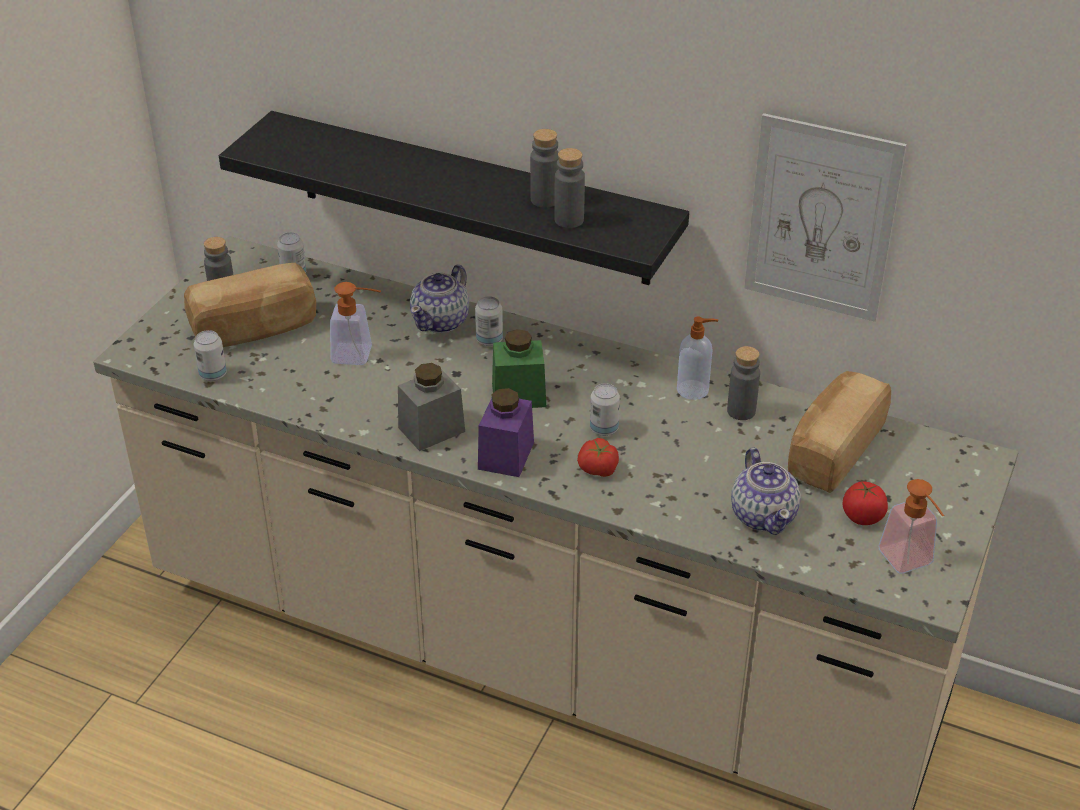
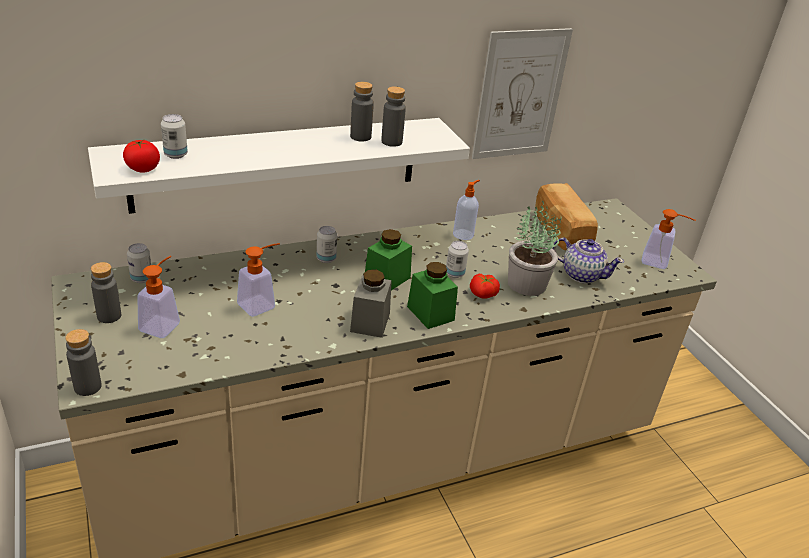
camera: 50 degrees left, 5 degrees down
bread [184,263,316,347] -> soap dispenser [137,256,180,338]
can [194,330,227,381] -> can moved to [161,114,188,159]
black shelf [219,111,689,285] -> white shelf [88,118,470,214]
teapot [410,265,469,333] -> none
purple jar [478,388,534,477] -> green jar [407,262,458,329]
grey bottle [727,346,760,420] -> grey bottle moved to [65,329,102,396]
tomato [842,481,888,525] -> tomato moved to [123,140,160,173]
none -> potted plant [508,201,562,296]

